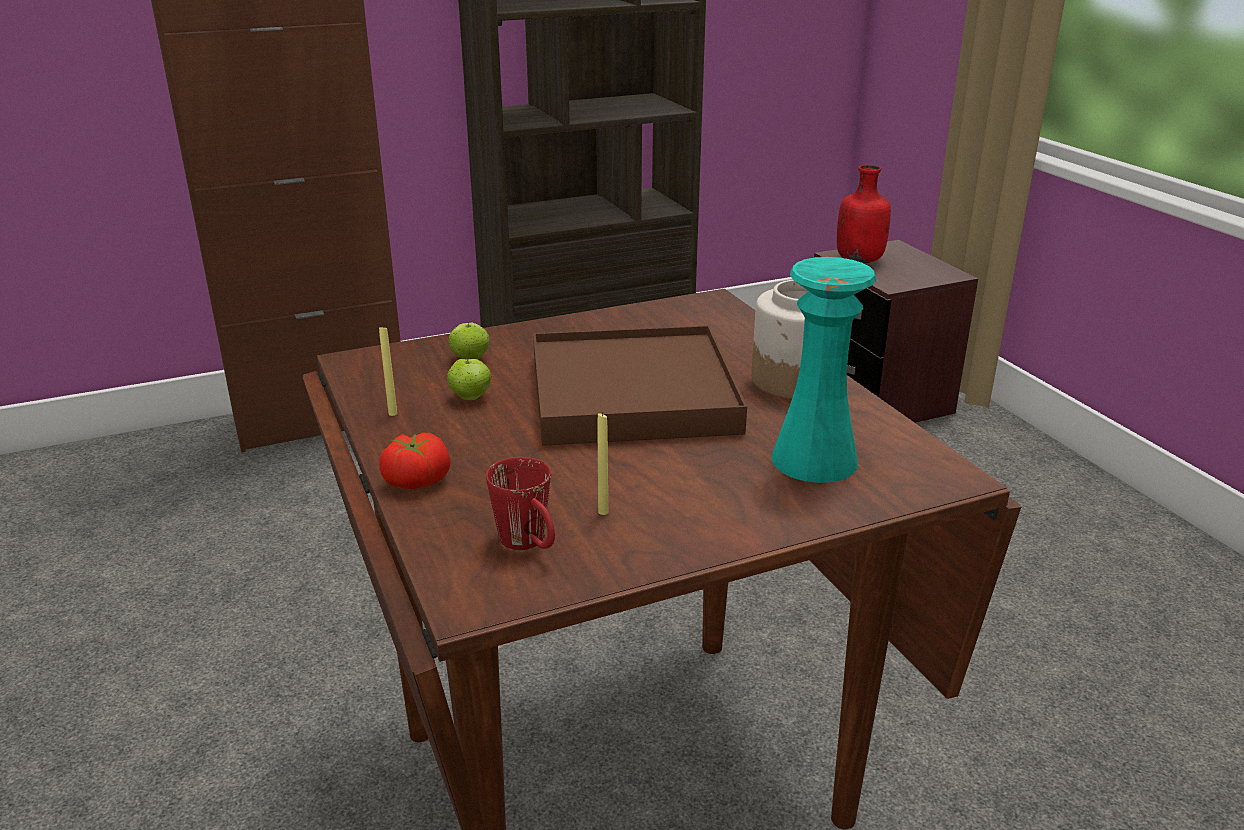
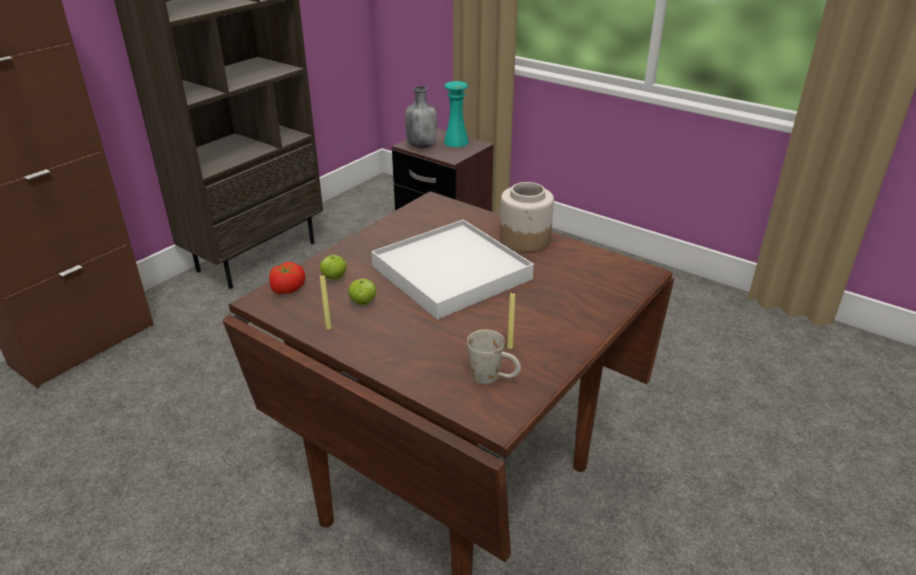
camera: 30 degrees left, 5 degrees up
tomato [379,433,451,489] -> tomato moved to [269,262,305,294]
red mug [486,457,555,550] -> white mug [467,330,521,384]
brown tray [533,325,747,446] -> white tray [371,220,534,320]
turquoise vase [771,257,876,483] -> turquoise vase moved to [444,81,469,147]
red bottle [837,165,891,263] -> grey bottle [405,86,437,148]

